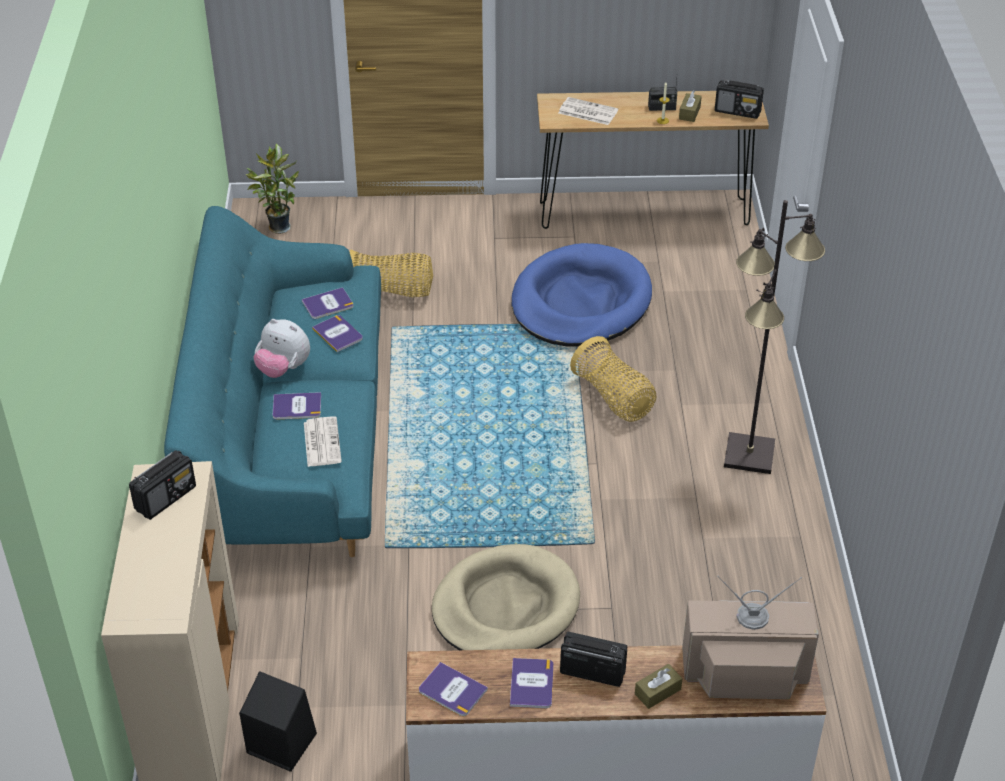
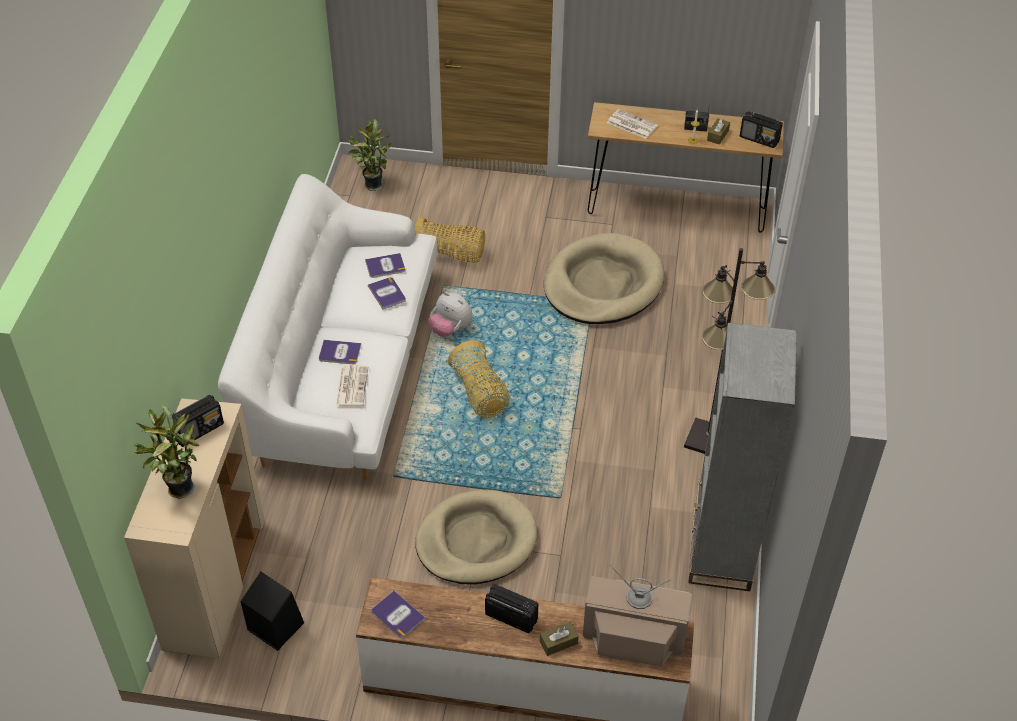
camera: 10 degrees right, 5 degrees up
turquoise sofa [164,206,381,557] -> white sofa [218,174,437,480]
plush toy [254,319,310,378] -> plush toy moved to [428,292,472,337]
book [510,658,553,708] -> none
blue dog bed [512,243,652,347] -> beige dog bed [544,233,664,324]
basket [570,336,657,422] -> basket moved to [448,340,509,418]
none -> potted plant [132,405,199,499]
none -> grey bookcase [688,323,797,591]

